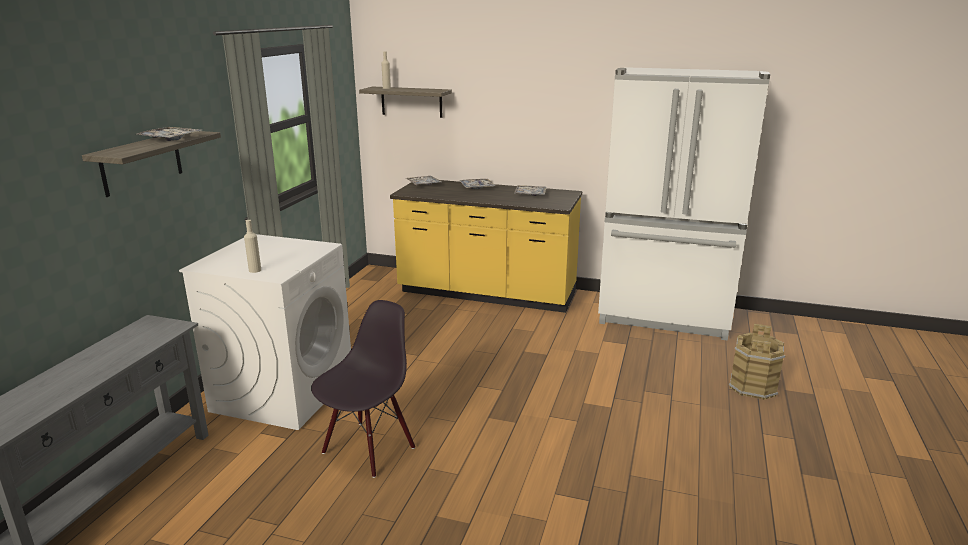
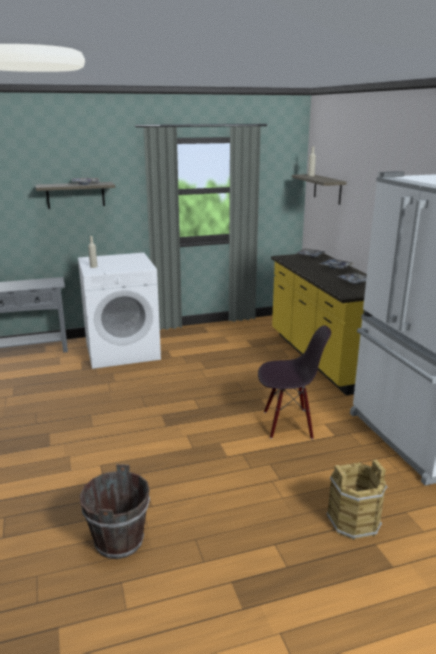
camera: 55 degrees right, 0 degrees up
black chair [311,300,415,478] -> black chair moved to [258,325,331,439]
none -> brown bucket [80,464,150,559]

